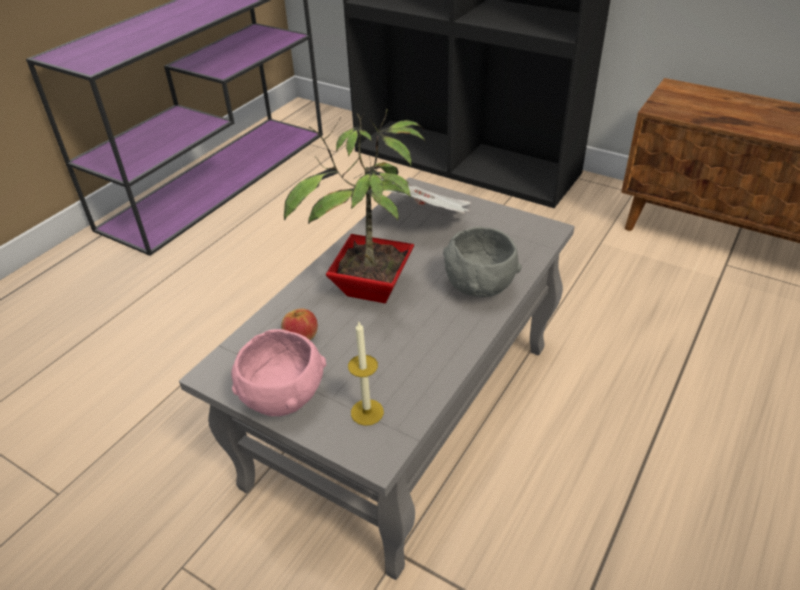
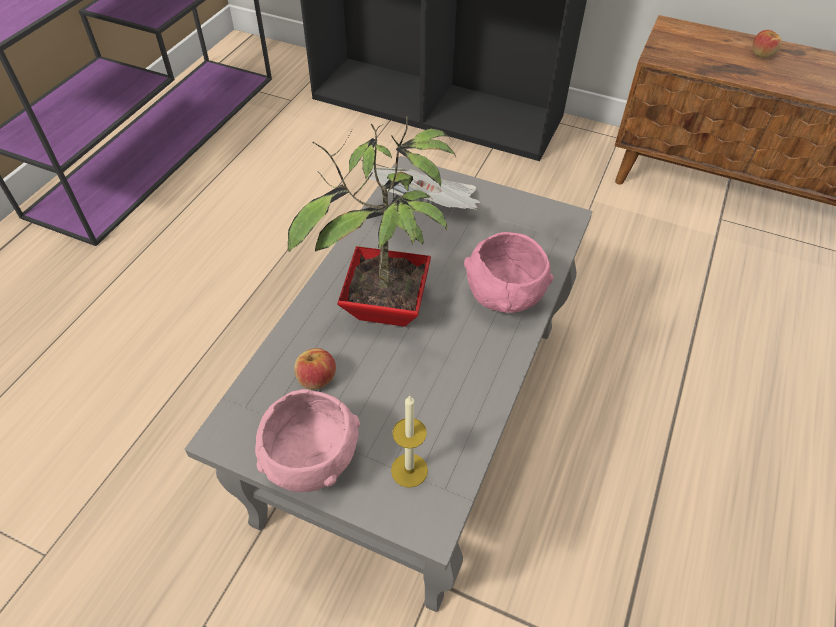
camera: 10 degrees left, 10 degrees up
grey bowl [443,226,522,297] -> pink bowl [464,232,553,313]
none -> apple [753,30,781,58]

